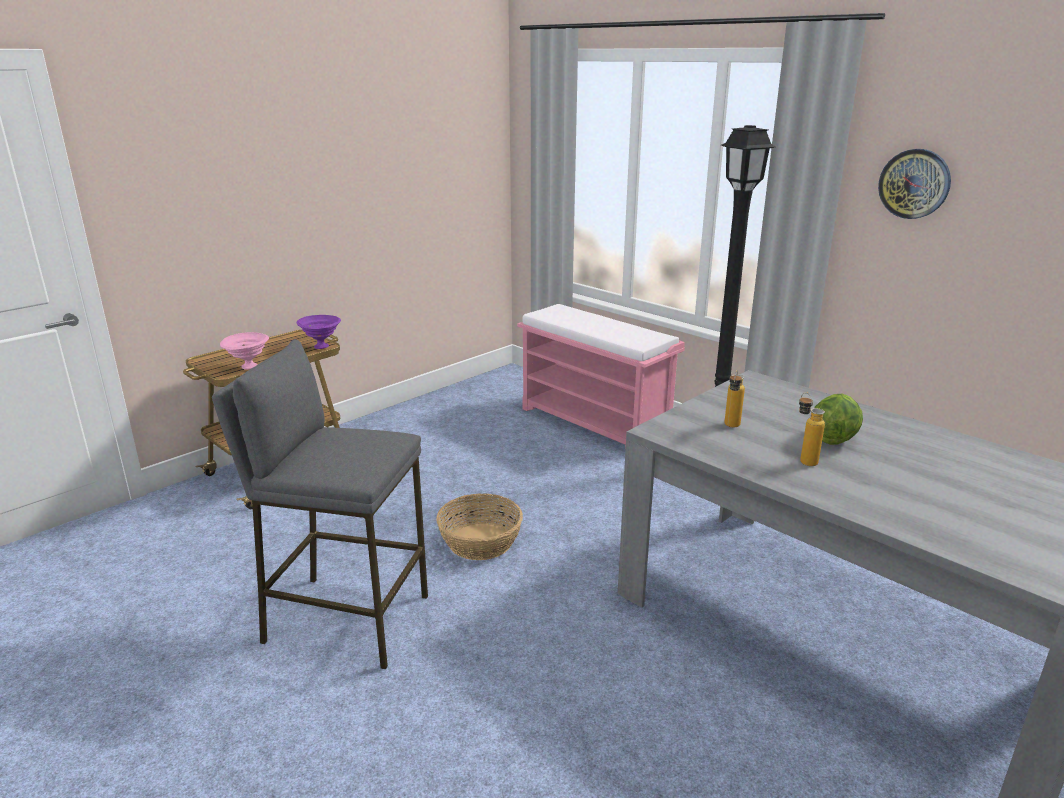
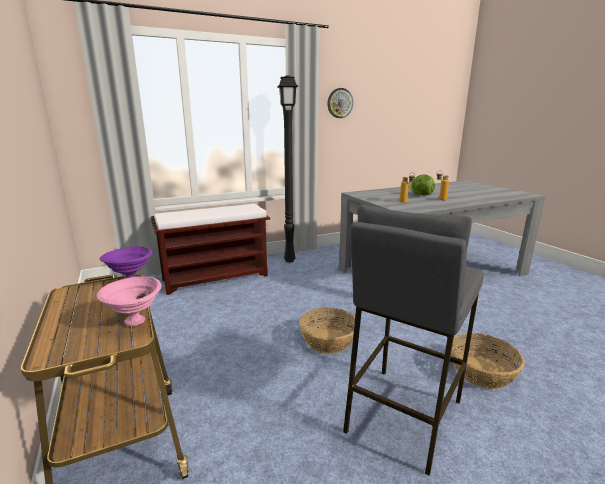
camera: 70 degrees left, 5 degrees down
pink bench [517,304,685,448] -> brown bench [151,203,270,295]
none -> basket [451,333,525,389]

